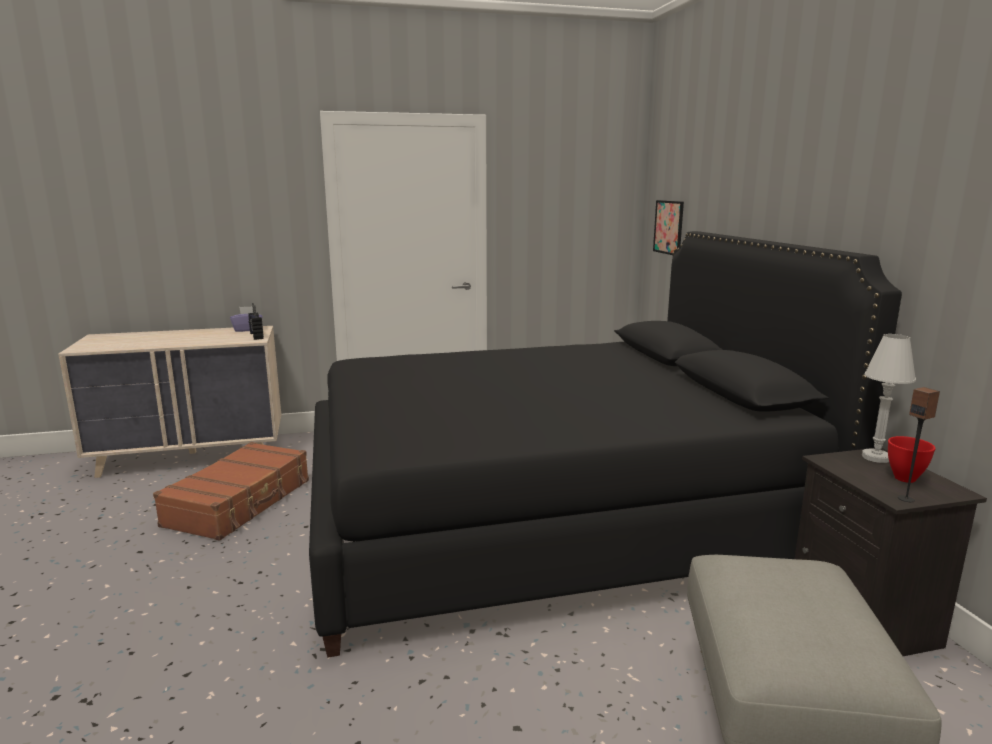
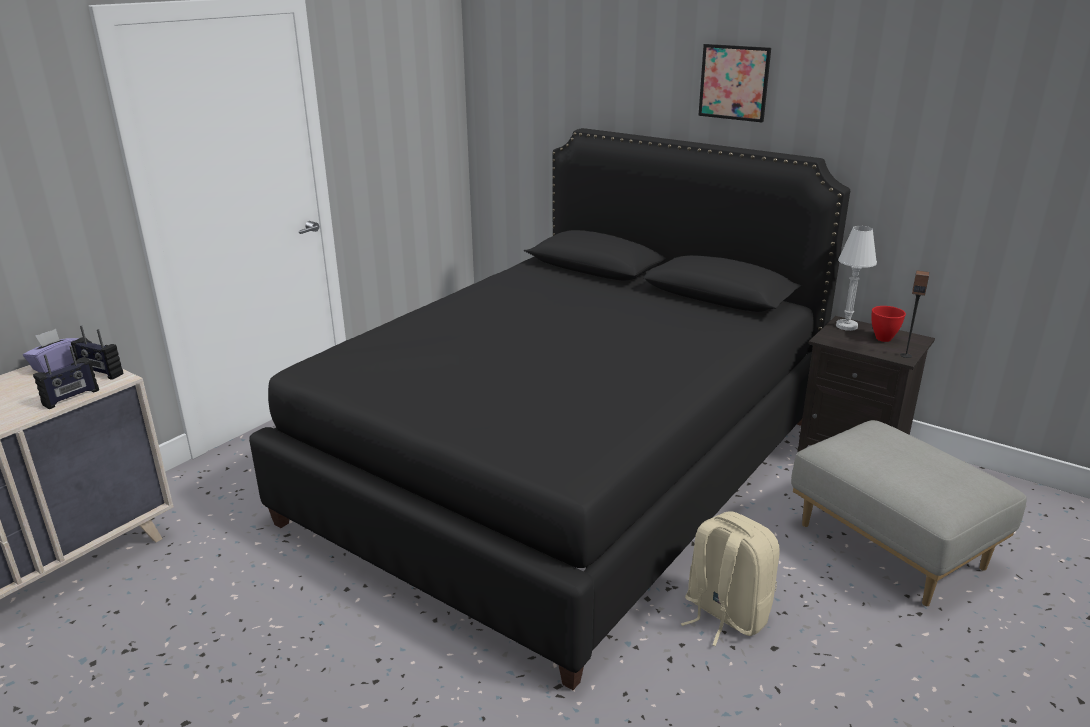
camera: 40 degrees left, 10 degrees up
brown suitcase [153,442,309,541] -> none
picture [653,200,684,255] -> picture moved to [698,44,771,122]
none -> radio [33,346,99,409]
none -> beige backpack [681,511,780,646]

